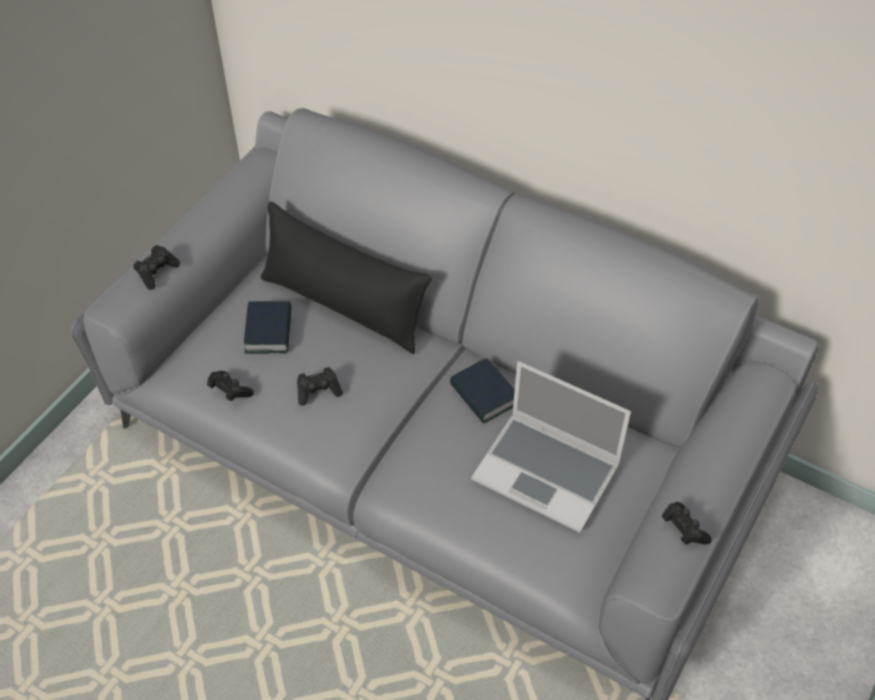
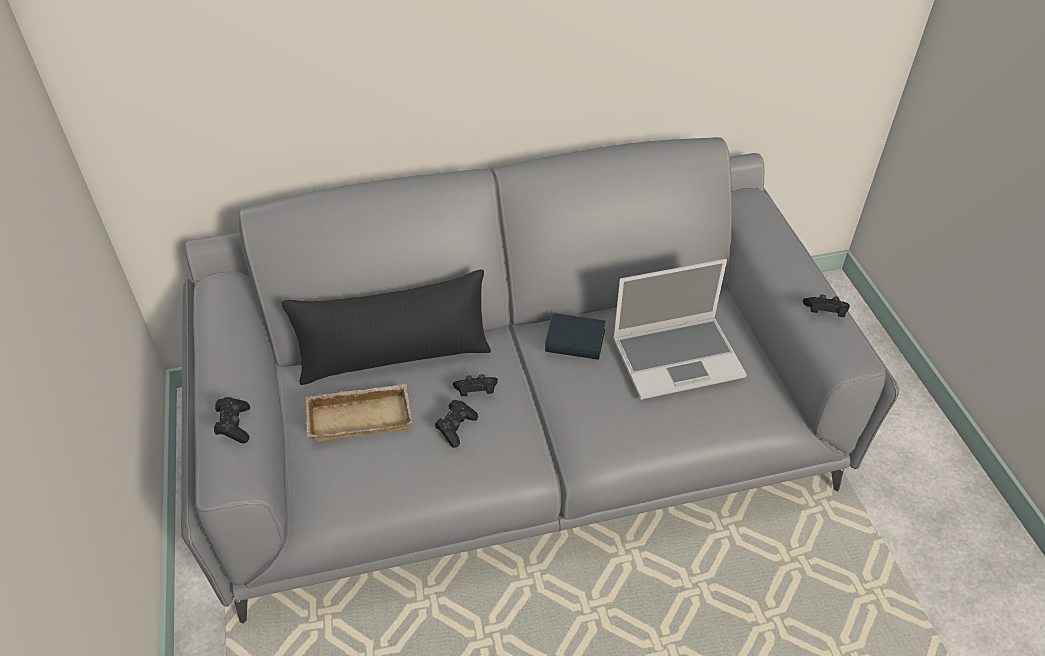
camera: 45 degrees left, 5 degrees down
black game controller [207,371,254,401] -> black game controller moved to [453,374,498,396]
book [244,301,292,354] -> beige tray [305,384,412,442]

